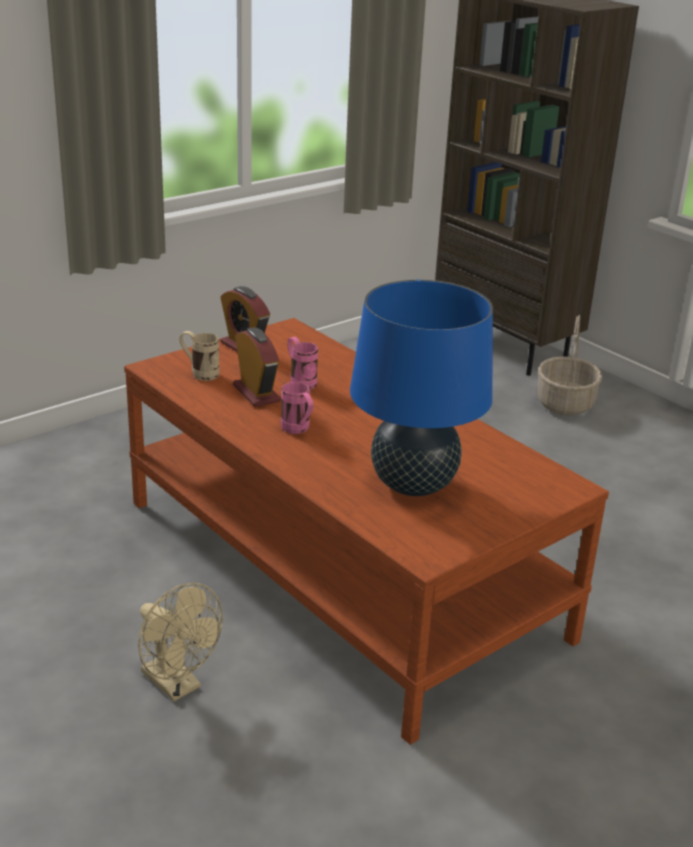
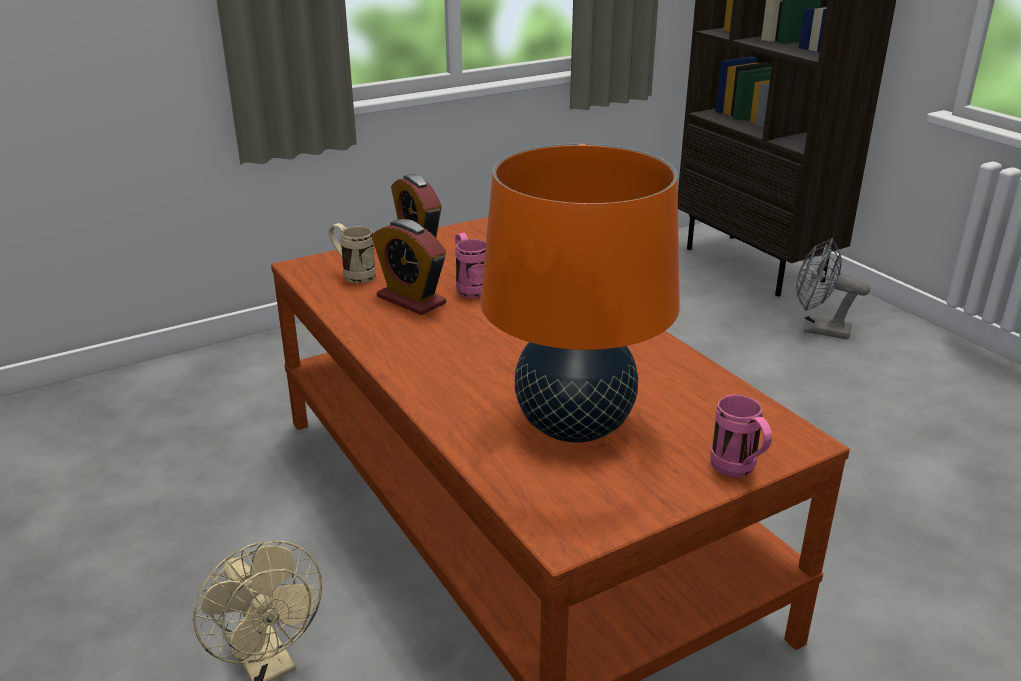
camera: 10 degrees right, 0 degrees up
alarm clock [233,327,281,407] -> alarm clock turned 150 degrees clockwise [372,219,446,315]
pink mug [281,382,313,434] -> pink mug moved to [711,394,772,477]
blue table lamp [350,280,493,496] -> orange table lamp [480,144,680,442]
basket [537,315,602,416] -> grey fan [796,238,870,339]

